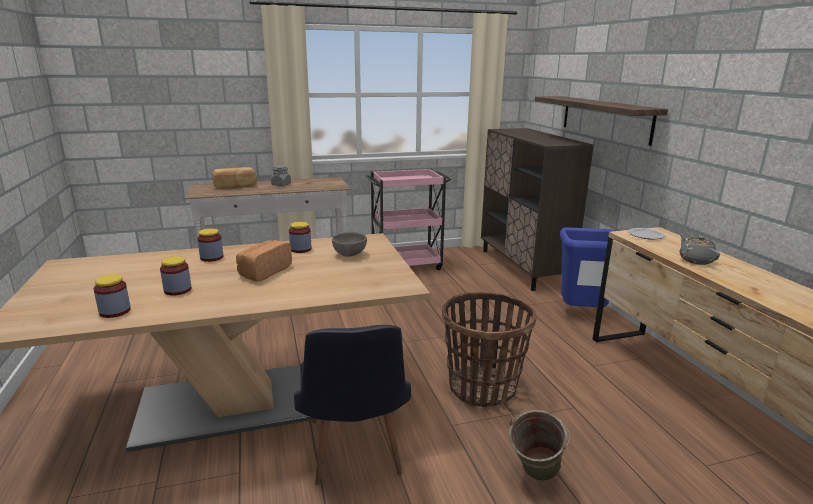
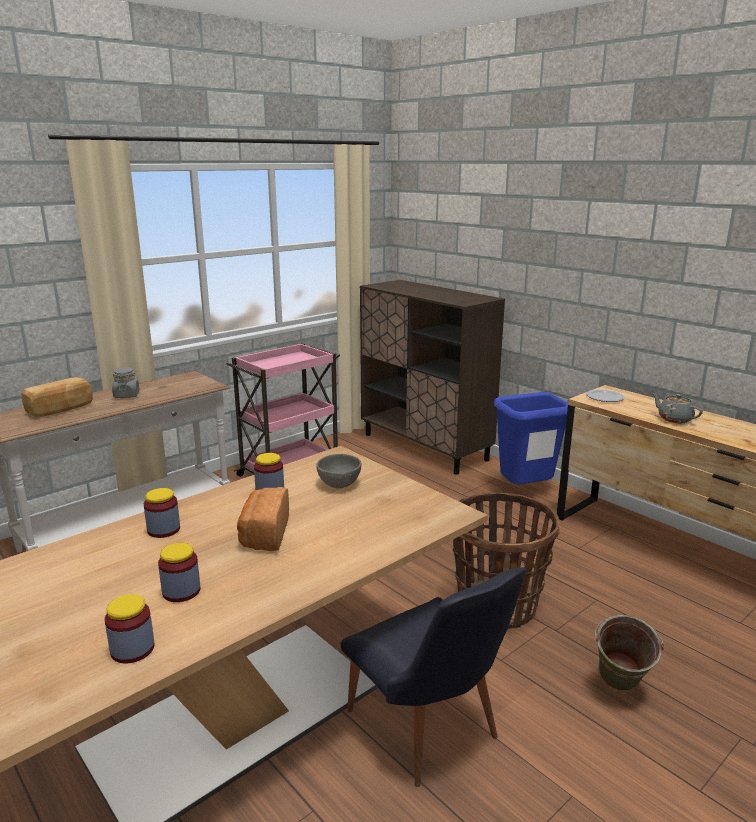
camera: 25 degrees left, 0 degrees up
shelf [535,96,668,146] -> none

